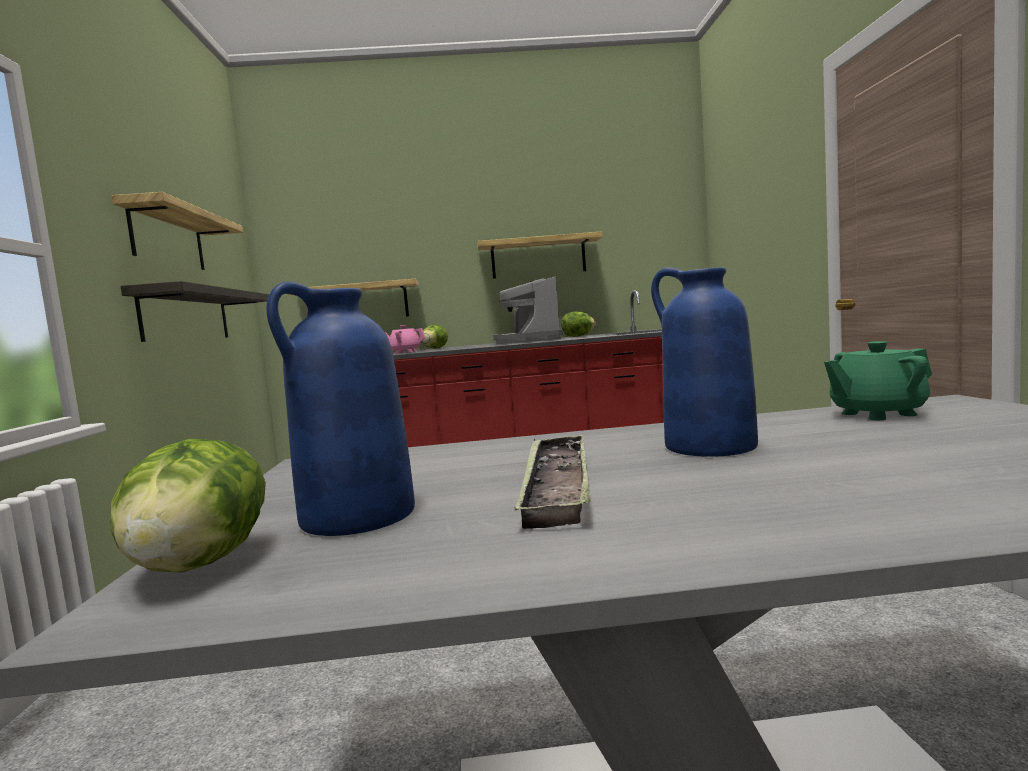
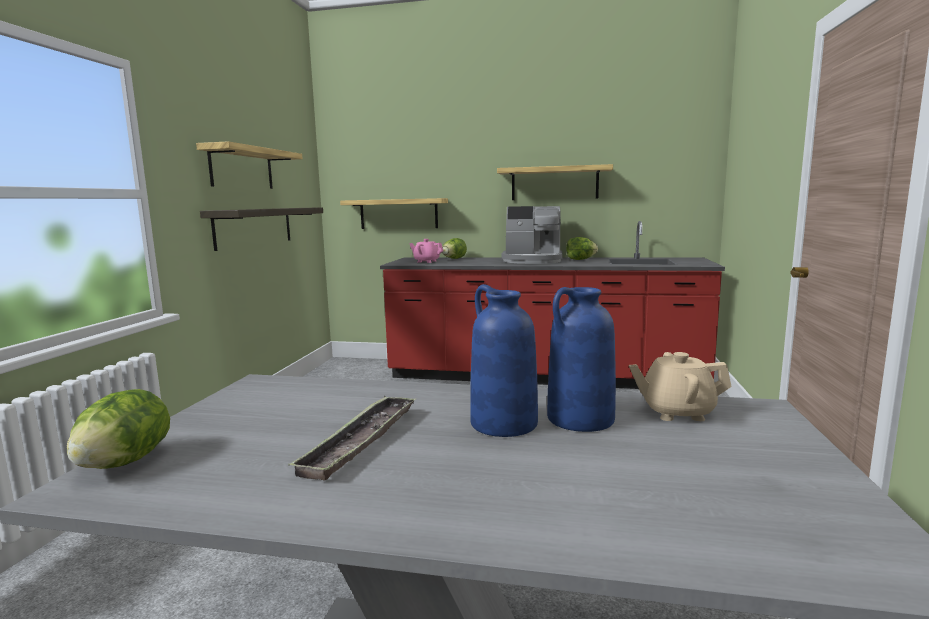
camera: 15 degrees right, 5 degrees up
blue vase [266,282,415,536] -> blue vase moved to [547,287,616,432]
coffee machine [493,277,563,344] -> coffee machine turned 90 degrees counterclockwise [502,206,563,264]
green teapot [824,341,932,420] -> beige teapot [629,352,732,421]

